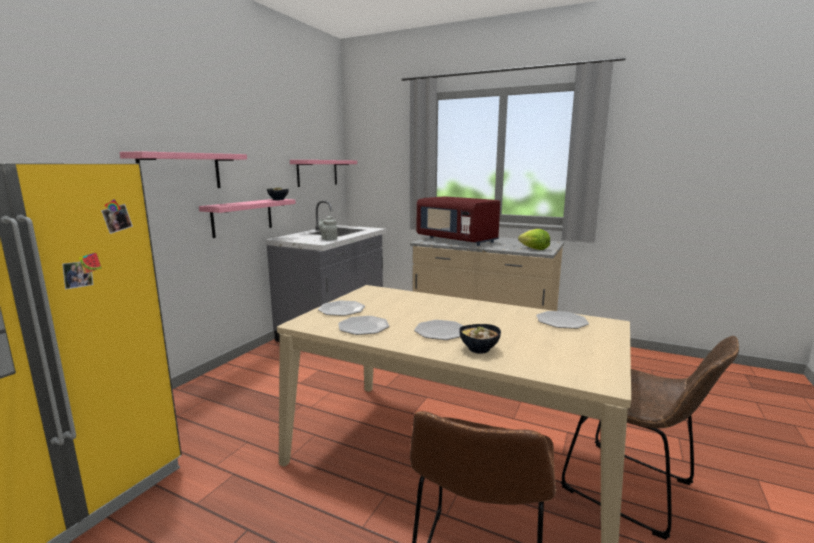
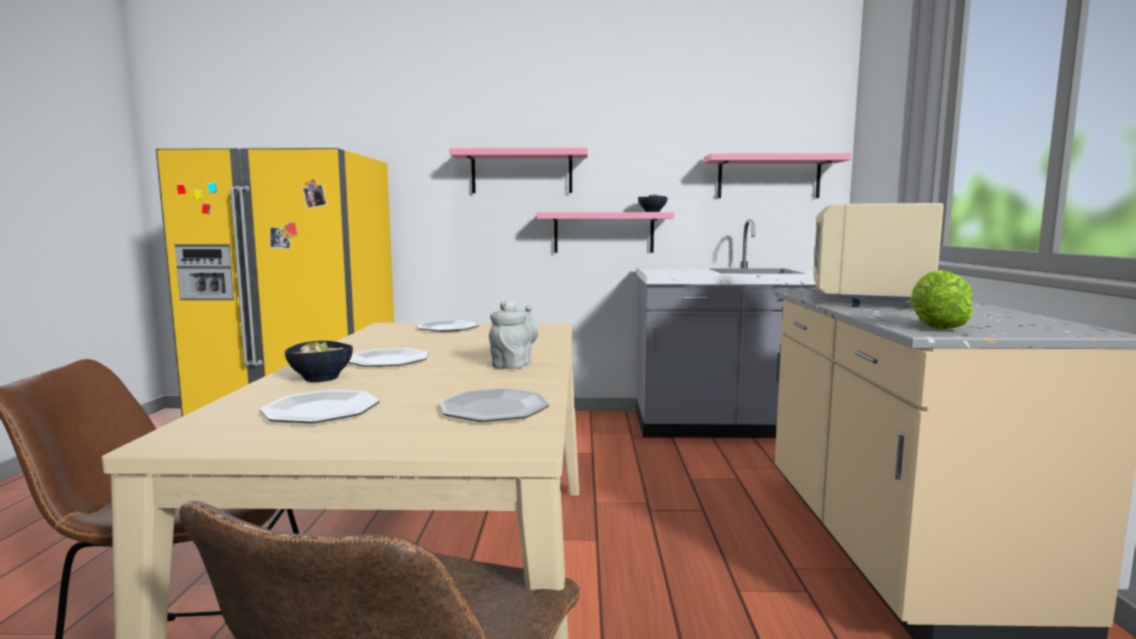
camera: 65 degrees right, 5 degrees down
grey teapot [318,216,337,241] -> grey teapot moved to [489,299,538,369]
plate [338,316,389,335] -> plate moved to [260,390,379,423]
red microwave [417,196,500,246] -> beige microwave [813,203,944,306]

